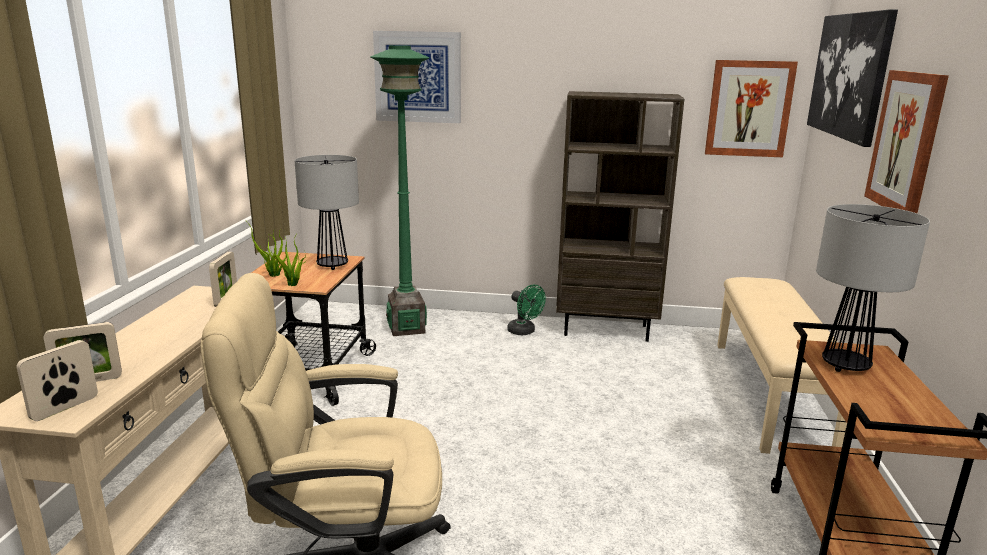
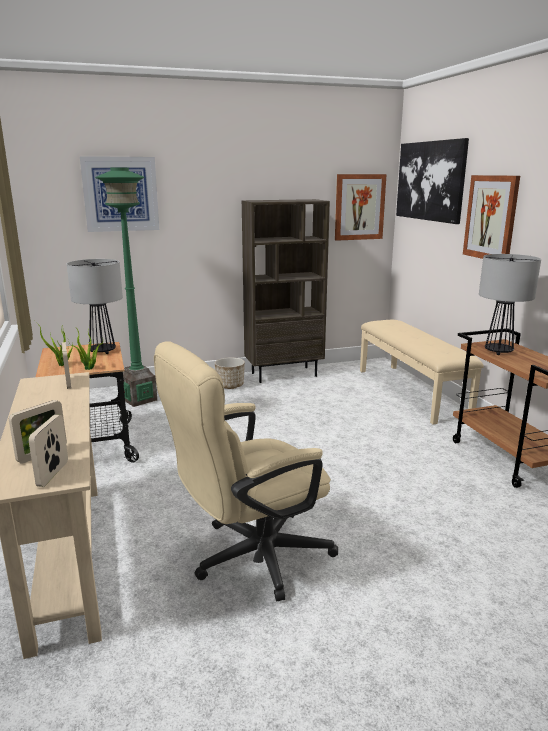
camera: 25 degrees left, 0 degrees up
green fan [507,285,546,335] -> planter [215,357,245,389]

